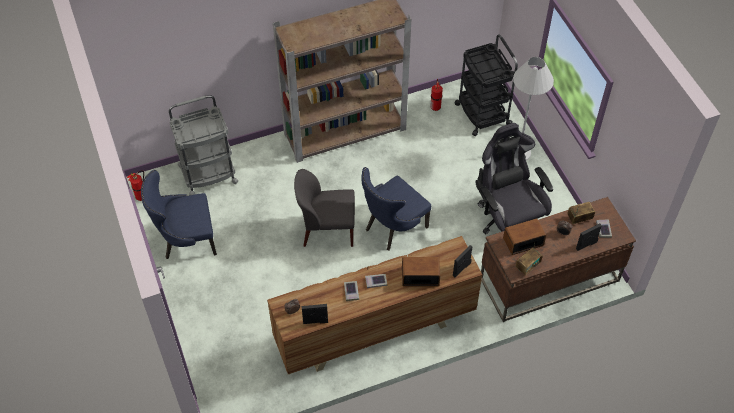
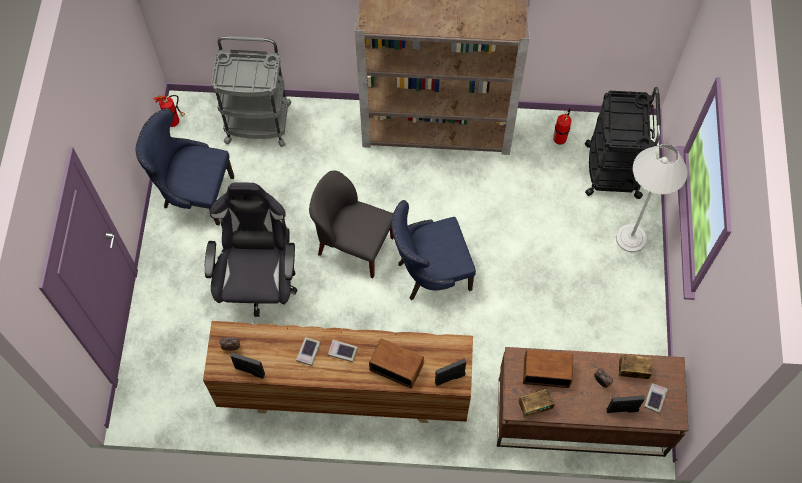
camera: 25 degrees right, 10 degrees up
black office chair [476,123,553,234] -> black office chair moved to [205,182,298,317]

